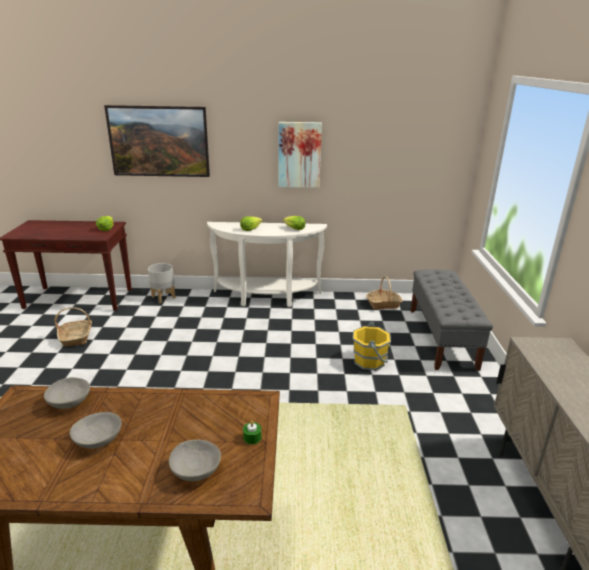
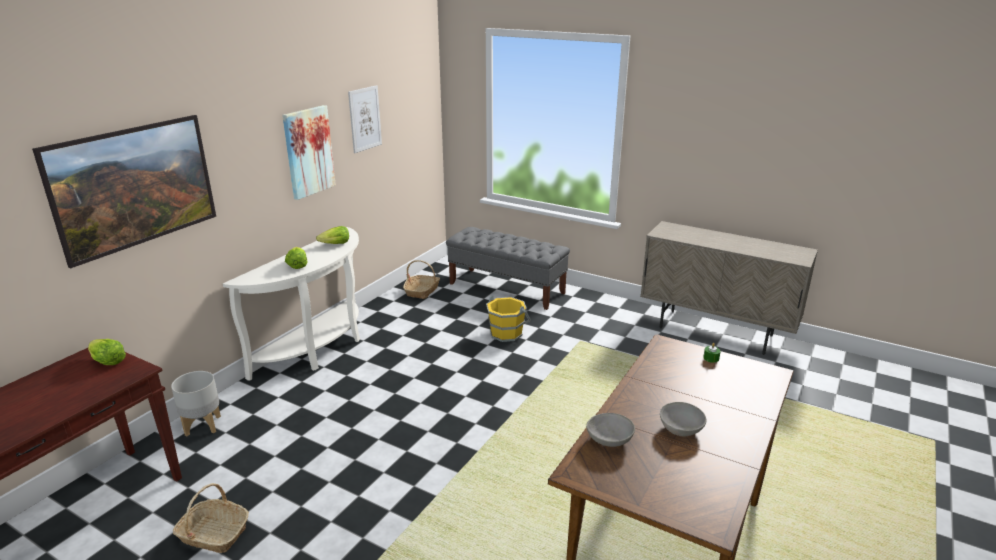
camera: 60 degrees left, 0 degrees up
grey bowl [169,440,221,481] -> none
none -> picture [348,85,382,153]

